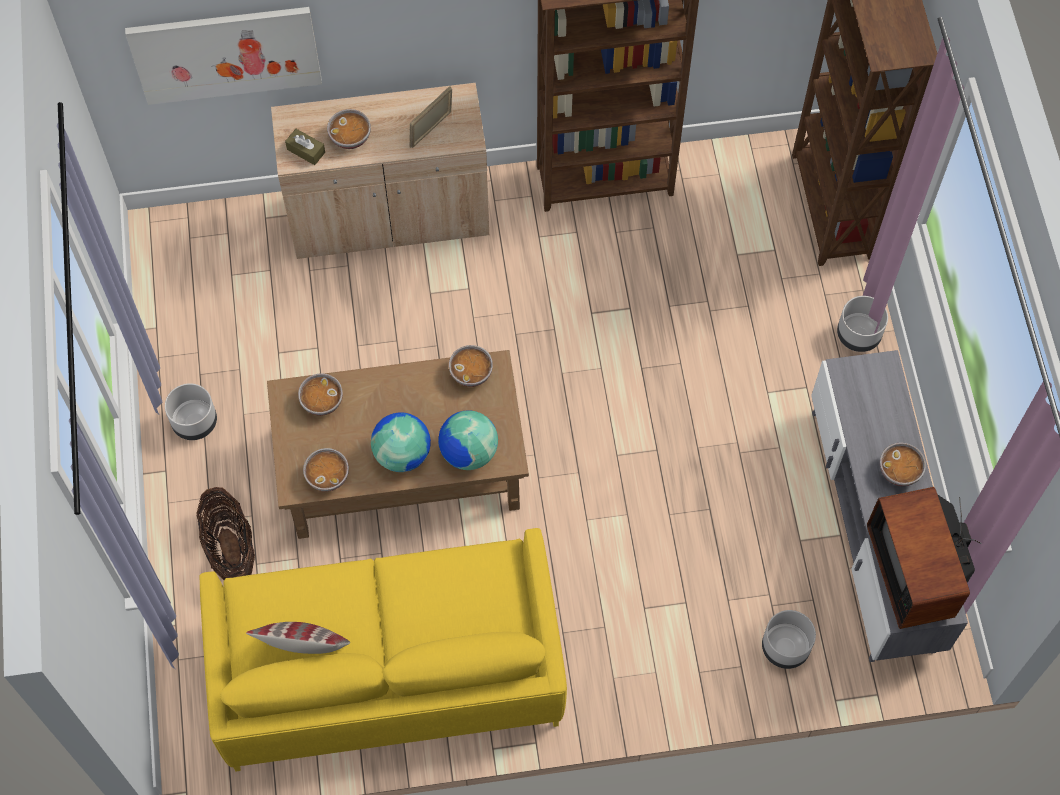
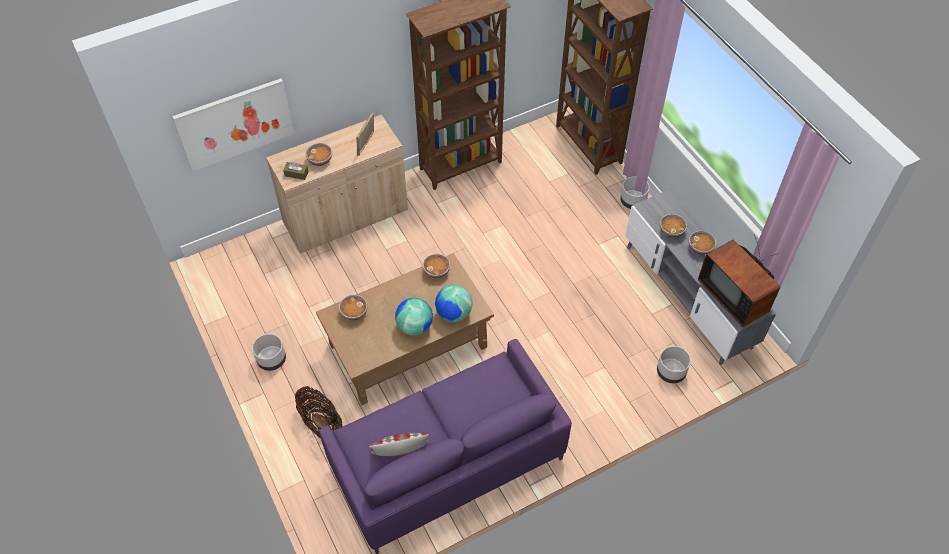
camera: 20 degrees left, 10 degrees down
yellow sofa [199,528,567,771] -> purple sofa [319,339,572,554]
bowl [303,448,349,492] -> bowl moved to [660,214,687,238]

